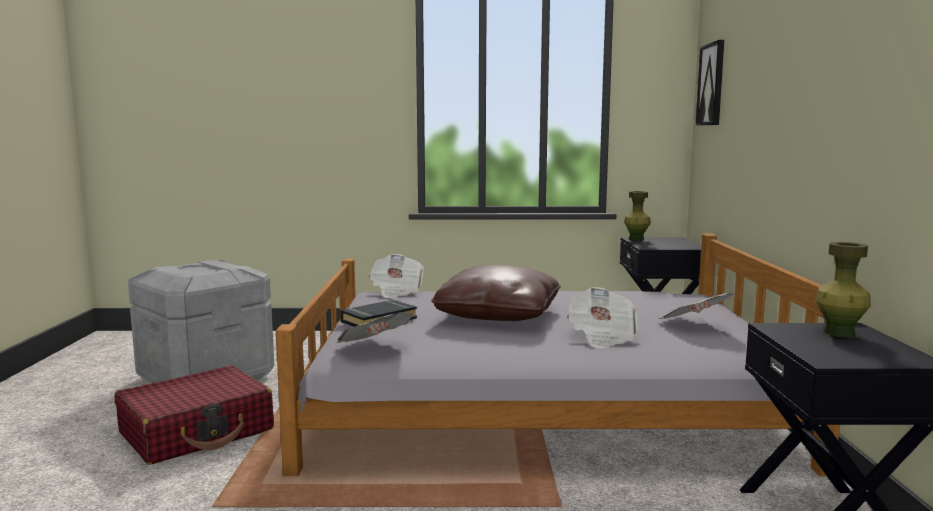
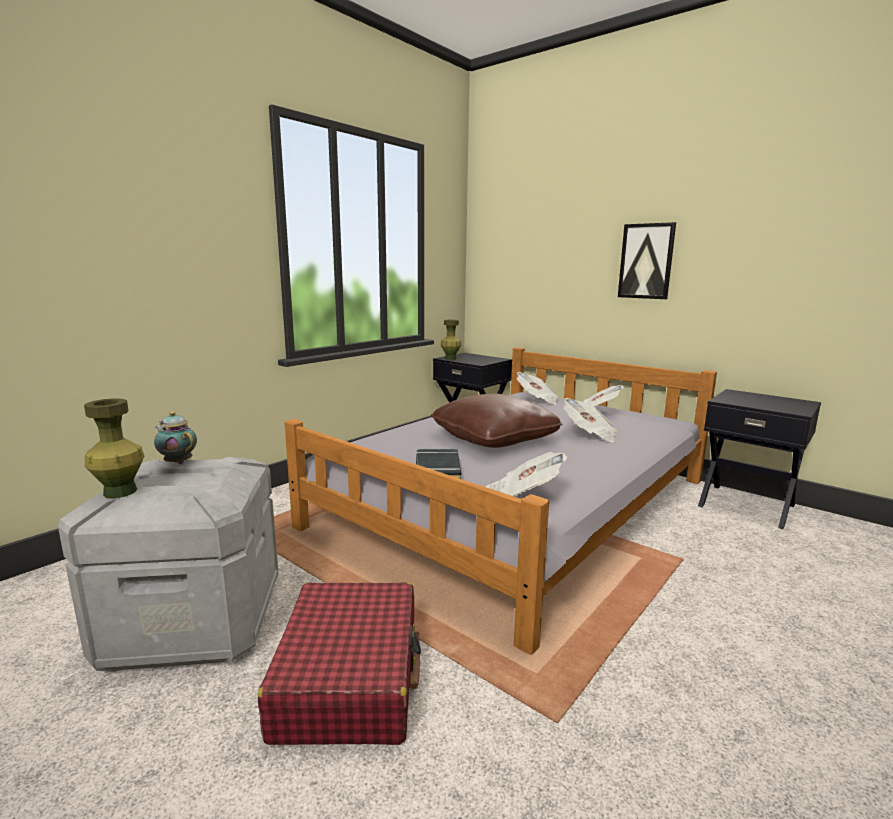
camera: 50 degrees left, 5 degrees up
newspaper [369,254,424,298] -> newspaper moved to [517,372,559,405]
picture [695,40,724,126] -> picture moved to [618,222,676,299]
green vase [816,242,871,337] -> green vase moved to [84,398,144,498]
none -> teapot [154,411,197,464]

